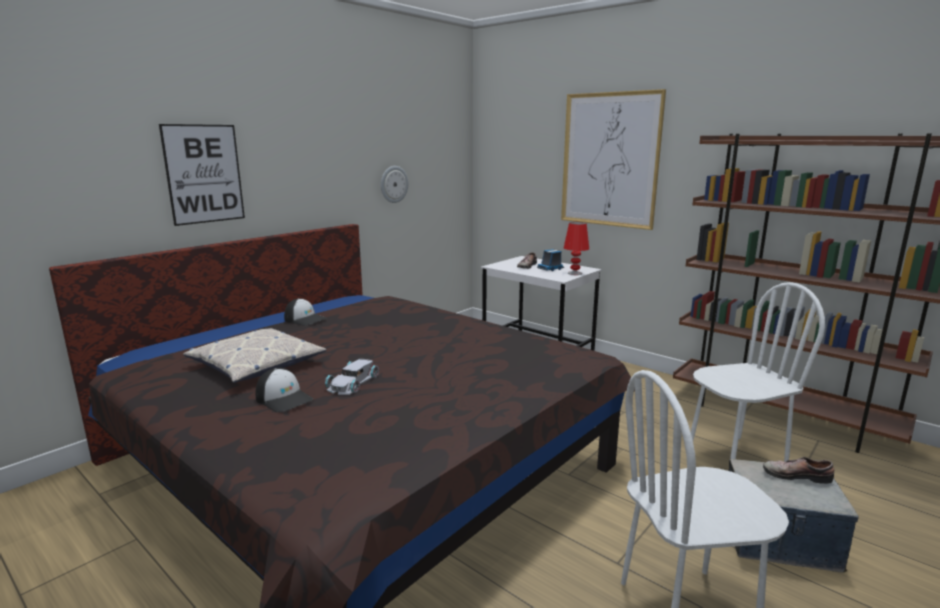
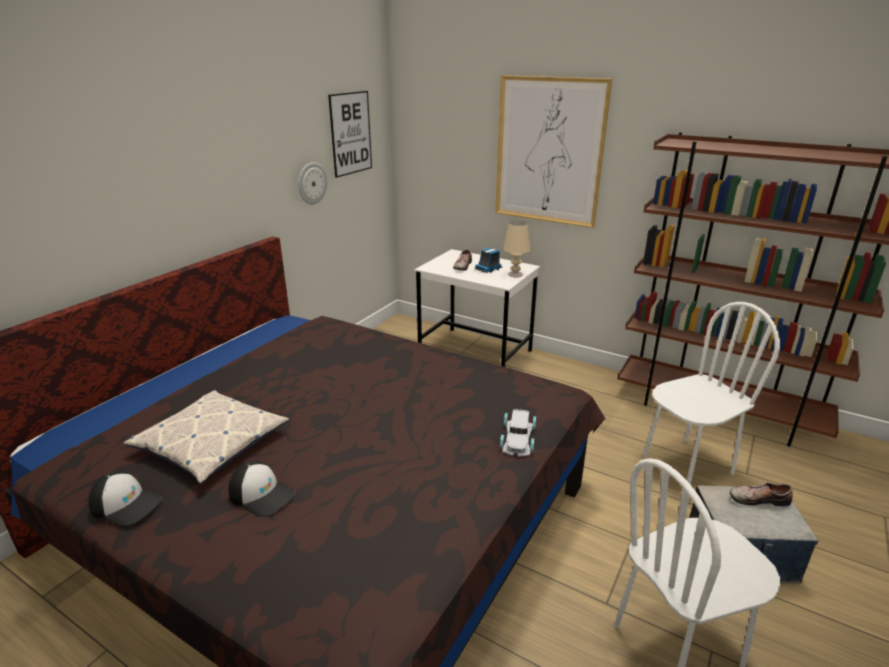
camera: 10 degrees left, 10 degrees up
picture [159,124,245,226] -> picture moved to [328,91,372,178]
cap [284,298,327,326] -> cap moved to [88,471,162,526]
white toy car [325,359,379,395] -> white toy car moved to [500,409,536,457]
red table lamp [564,222,589,275] -> beige table lamp [503,221,530,277]

